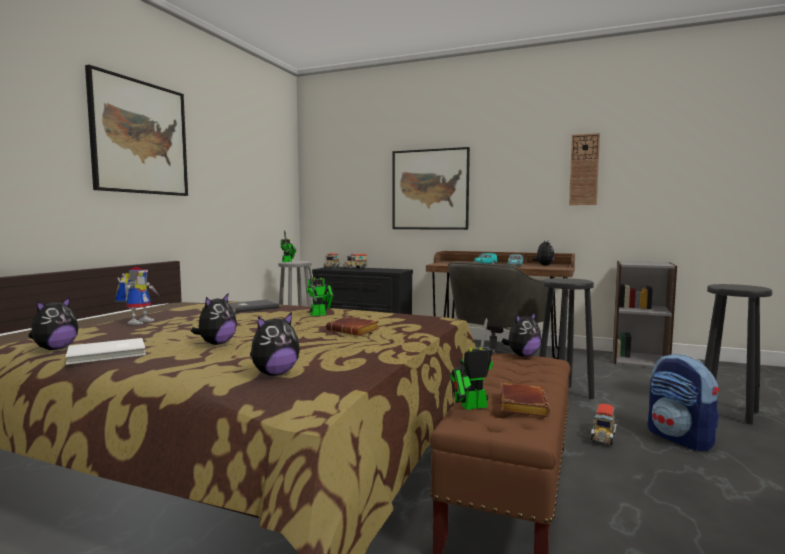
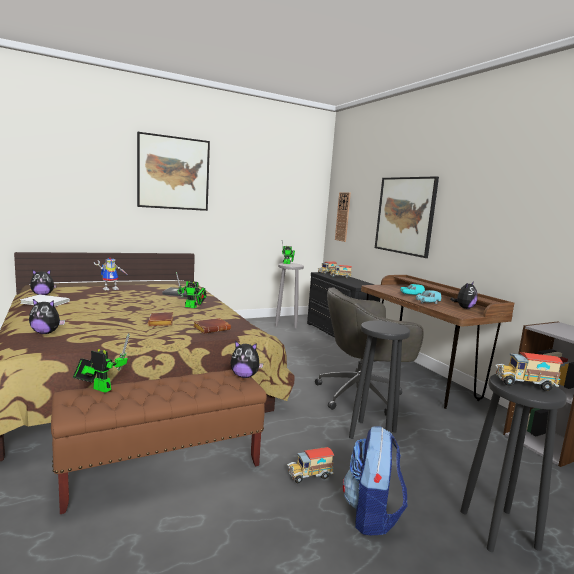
camera: 40 degrees right, 5 degrees up
plush toy [191,294,237,345] -> none
brown book [500,382,550,417] -> brown book moved to [193,318,231,334]
wall clock [569,133,600,205] -> wall clock moved to [335,192,351,242]
none -> toy truck [495,352,563,391]

